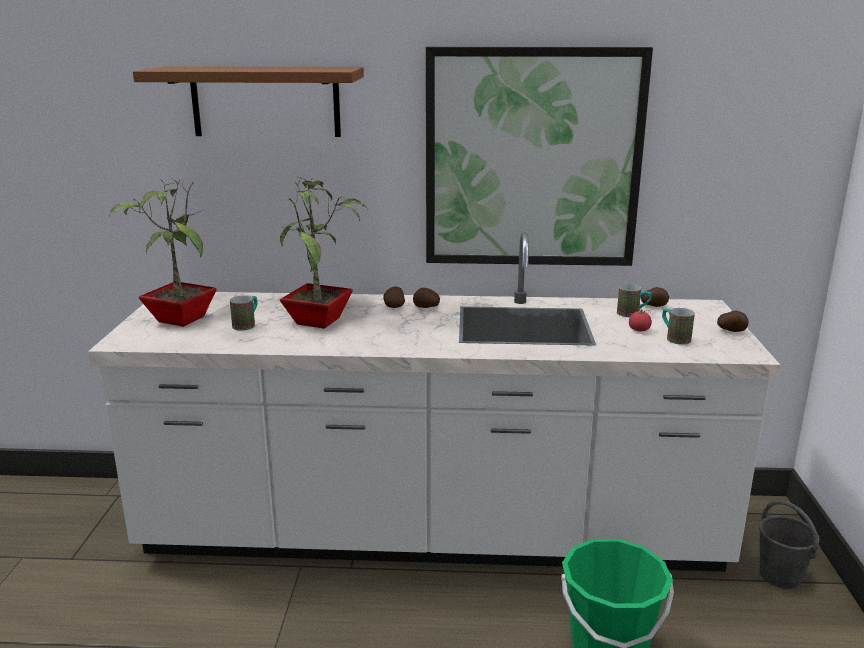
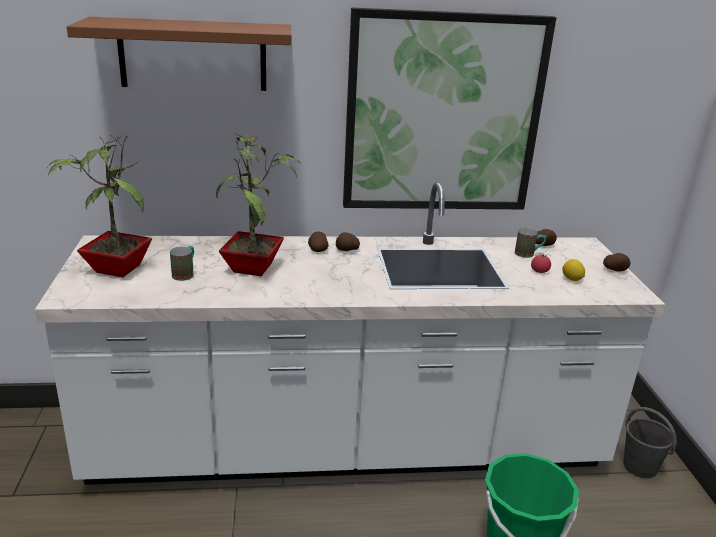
camera: 10 degrees left, 5 degrees up
mug [662,308,695,345] -> lemon [562,259,585,281]

